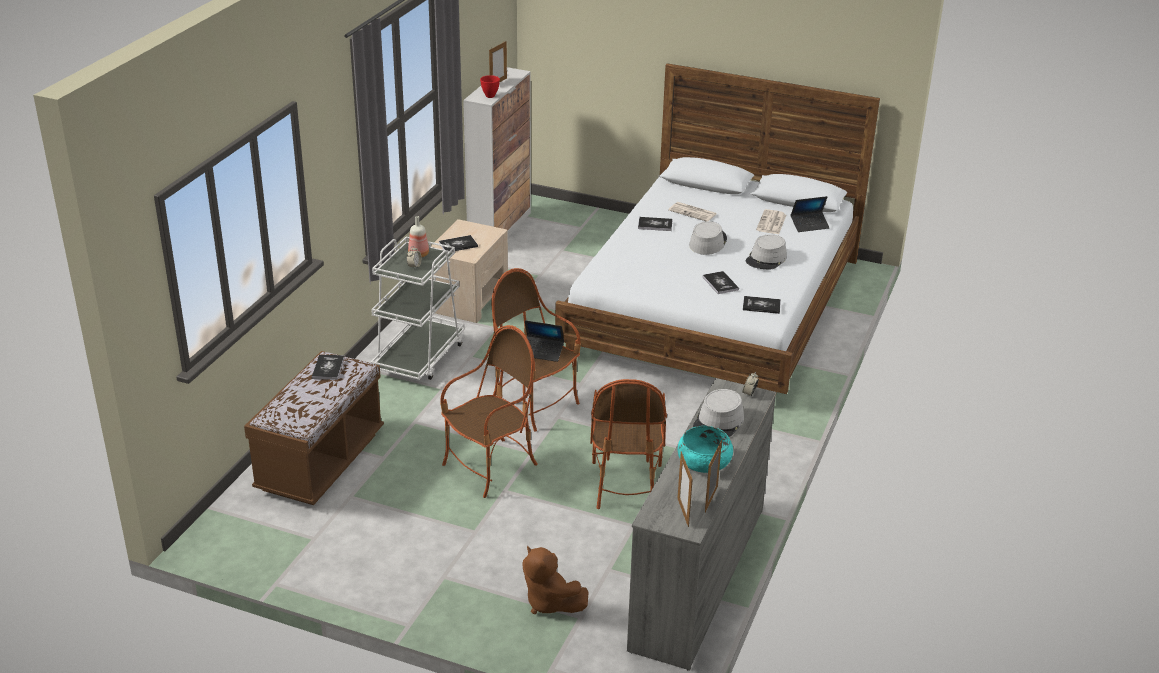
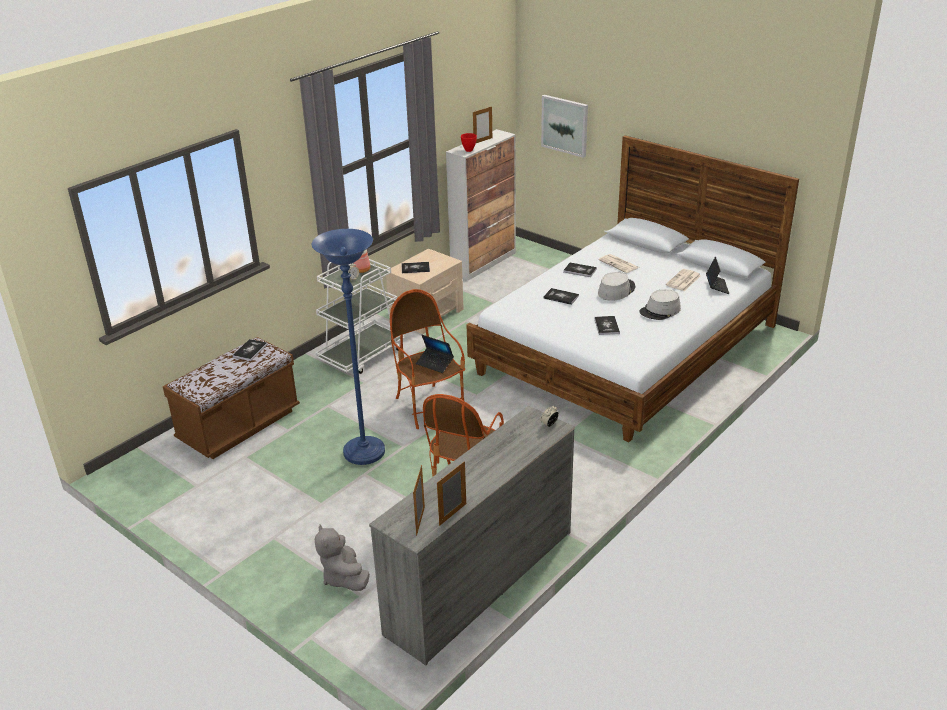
camera: 20 degrees right, 0 degrees up
armchair [440,325,538,498] -> blue floor lamp [312,229,385,465]
brown plush toy [522,545,588,614] -> grey plush toy [315,525,370,591]
turquoise bowl [678,426,733,473] -> none
grey hat [693,389,744,437] -> none
book [743,296,781,314] -> book moved to [543,288,579,305]
laptop [791,196,830,232] -> laptop turned 90 degrees counterclockwise [706,257,729,294]
none -> picture [541,95,588,158]

